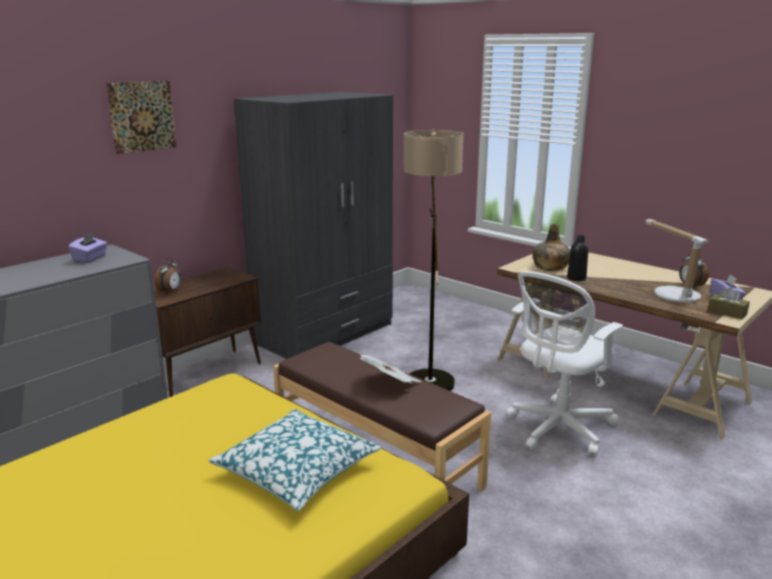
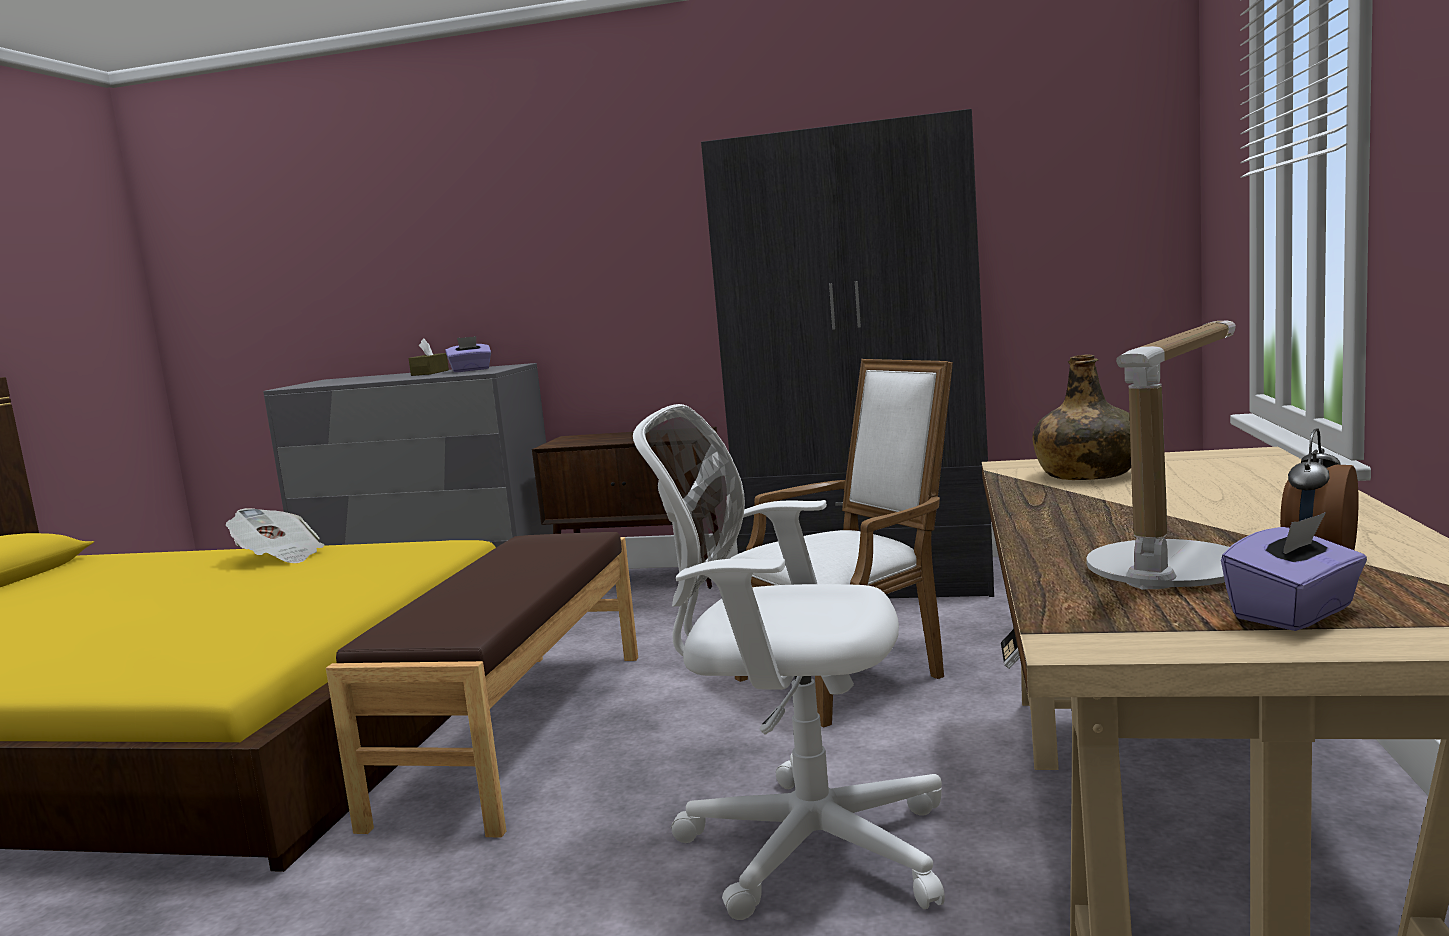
camera: 60 degrees right, 10 degrees down
picture [106,81,176,154] -> none
alarm clock [155,257,181,294] -> none
pillow [208,409,382,511] -> none
newspaper [360,355,422,383] -> newspaper moved to [226,508,324,563]
floor lamp [404,130,464,391] -> white armchair [730,359,953,728]
black bottle [567,235,588,281] -> none
brown tissue box [708,287,750,319] -> brown tissue box moved to [409,339,449,376]

